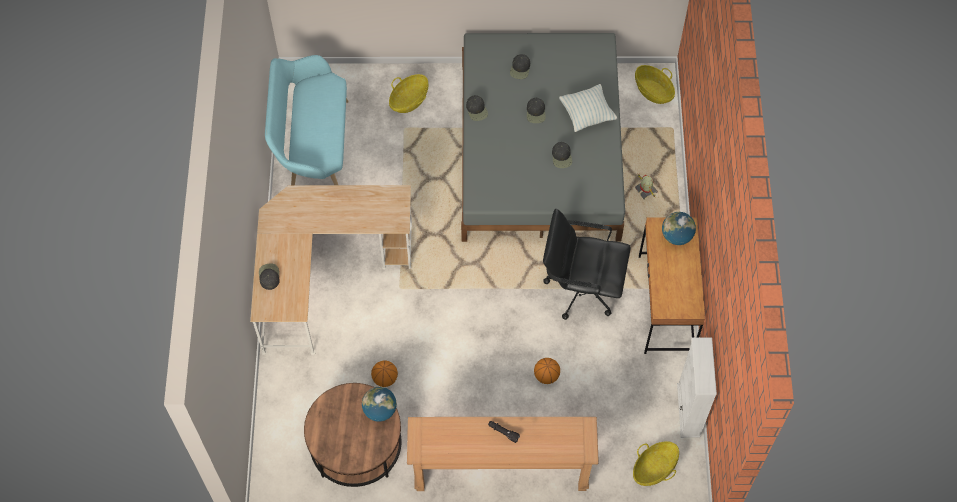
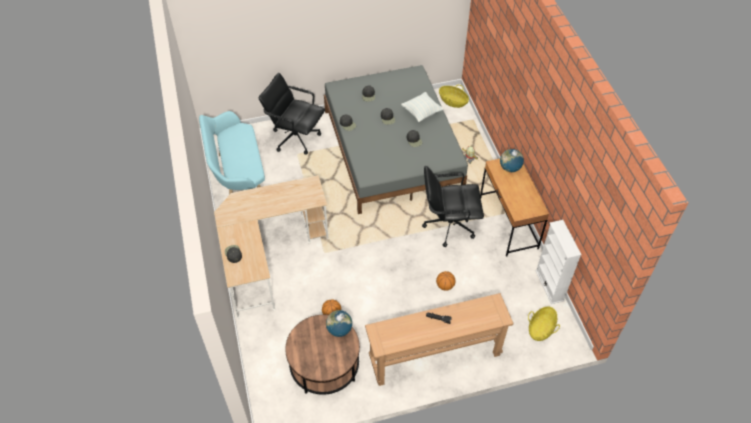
camera: 15 degrees left, 10 degrees down
basket [389,74,428,113] -> black office chair [258,73,325,155]

